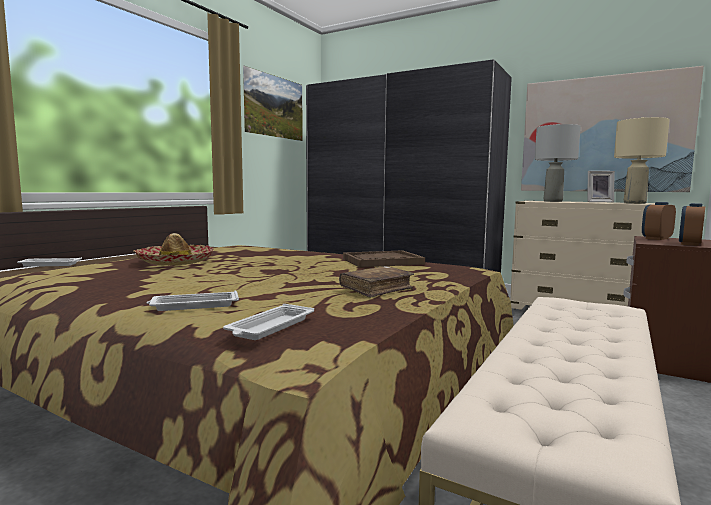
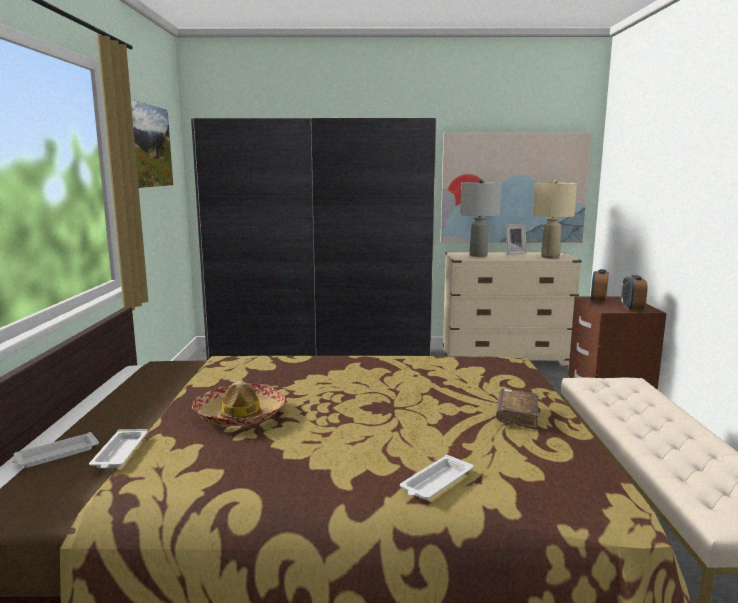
camera: 30 degrees left, 5 degrees up
white tray [223,304,314,340] -> white tray moved to [89,429,148,469]
brown tray [343,250,425,267] -> none

